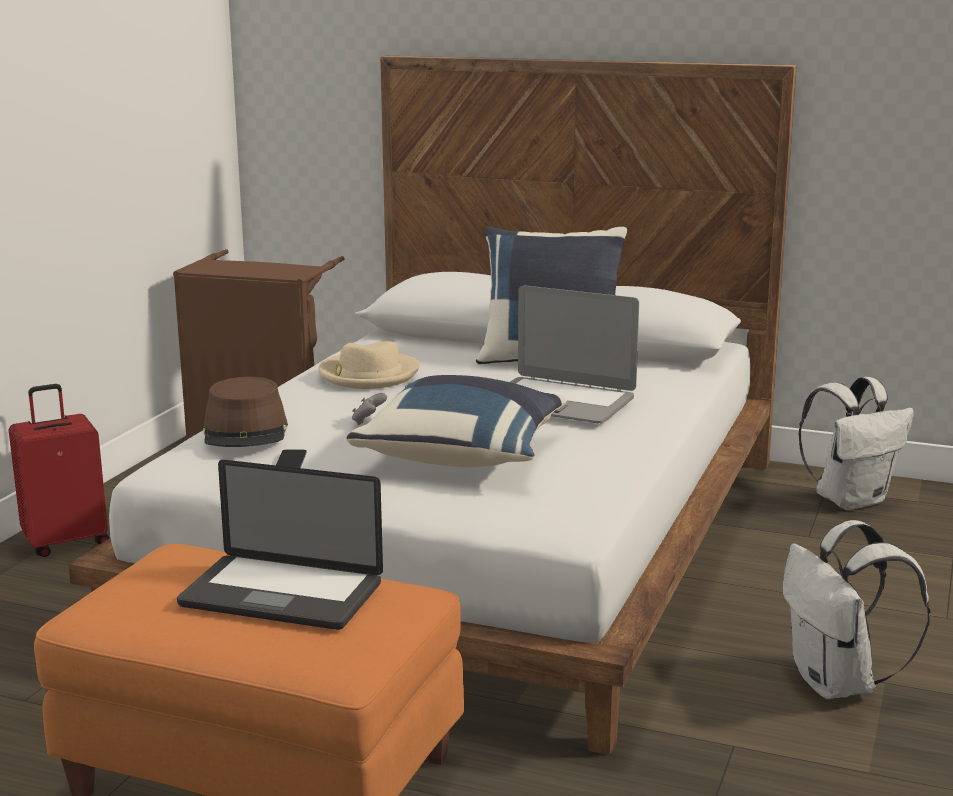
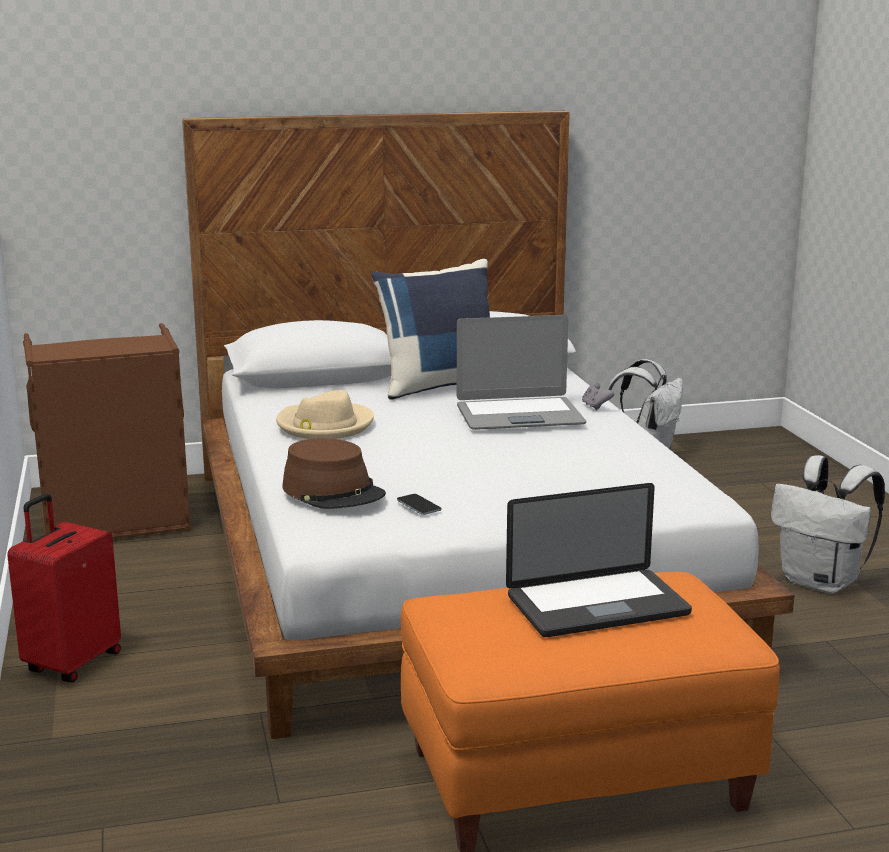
camera: 35 degrees left, 0 degrees up
blue pillow [347,375,567,467] -> none
grey game controller [352,393,387,425] -> grey game controller moved to [582,383,614,410]

